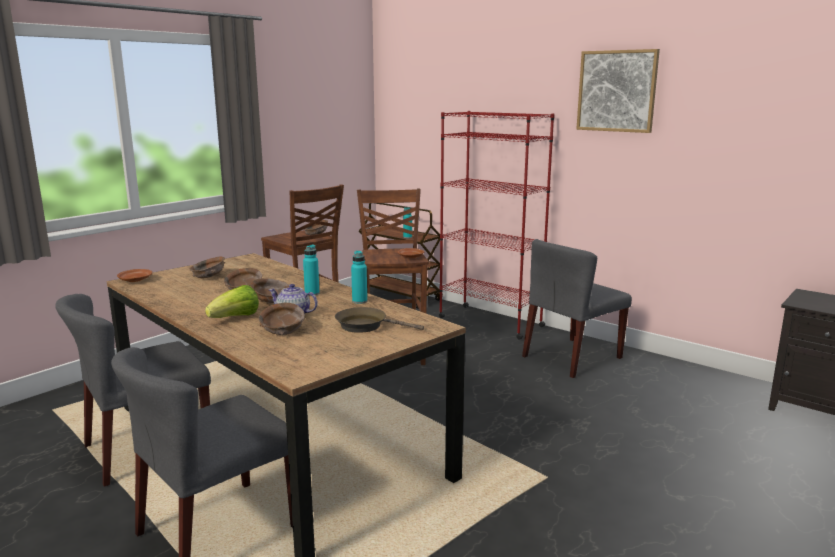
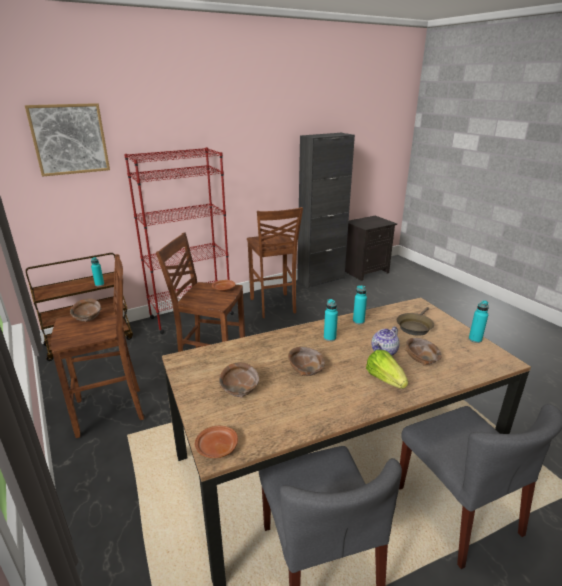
camera: 70 degrees left, 10 degrees up
brown bowl [250,278,289,303] -> none
grey chair [522,239,632,378] -> brown stool [247,207,303,318]
picture [577,49,660,133] -> picture moved to [25,103,110,177]
none -> black cabinet [297,133,355,288]
none -> turquoise bottle [469,300,489,343]

